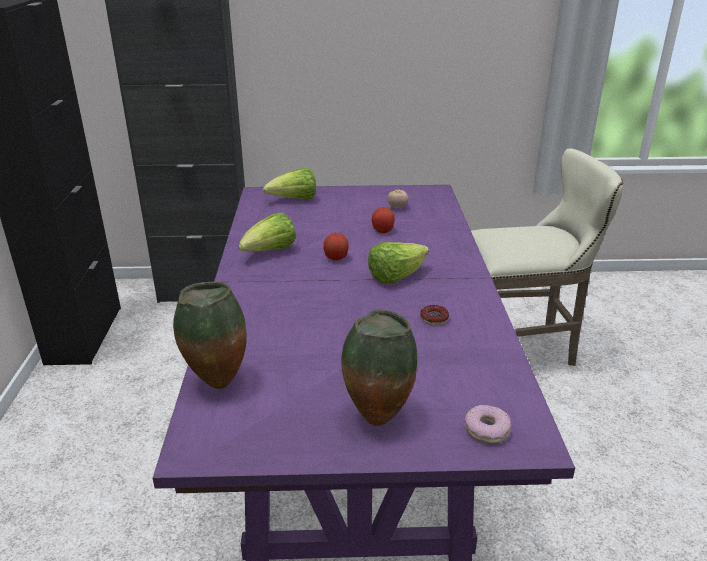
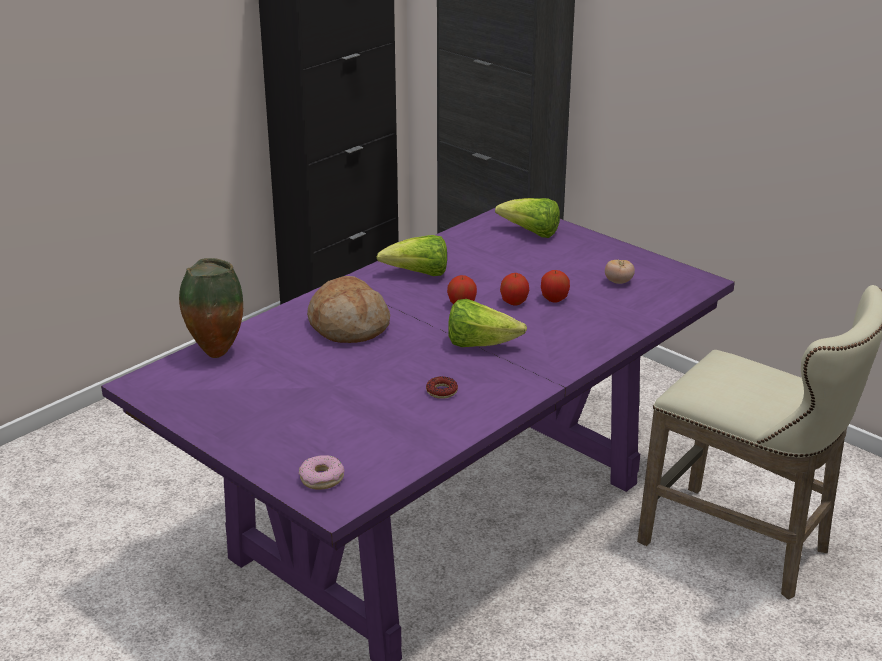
camera: 45 degrees right, 0 degrees up
vase [341,309,417,426] -> none
none -> bread [307,276,390,343]
none -> apple [500,273,529,306]

